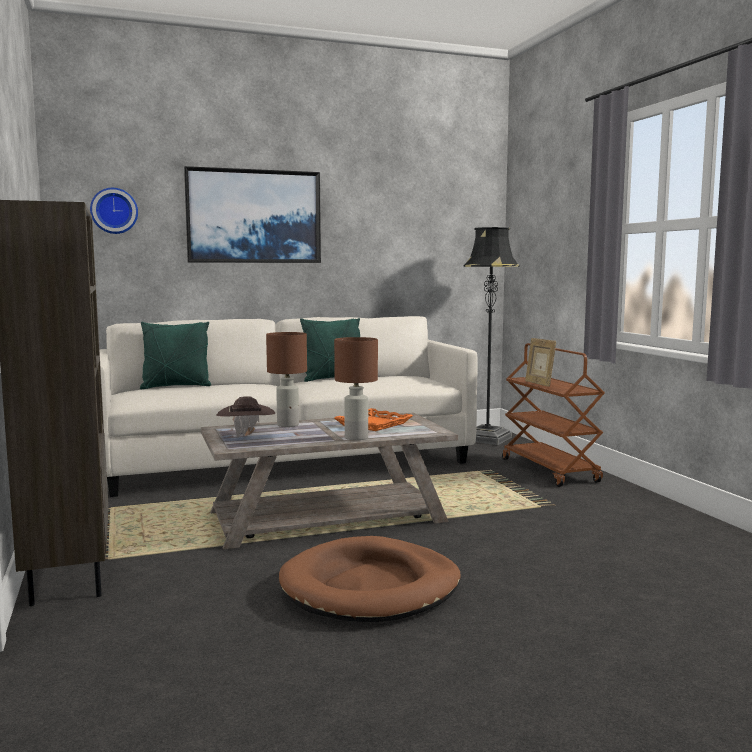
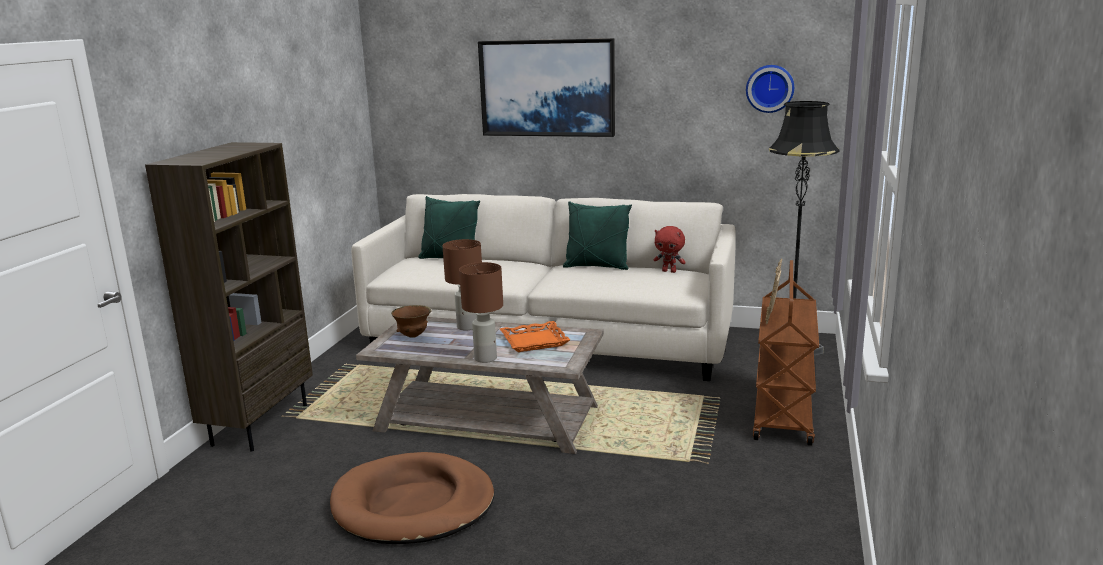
camera: 35 degrees right, 10 degrees up
wall clock [90,188,138,234] -> wall clock moved to [746,65,794,113]
brown hat [217,396,275,438] -> brown bowl [391,305,432,338]
none -> red plush toy [654,226,686,273]

